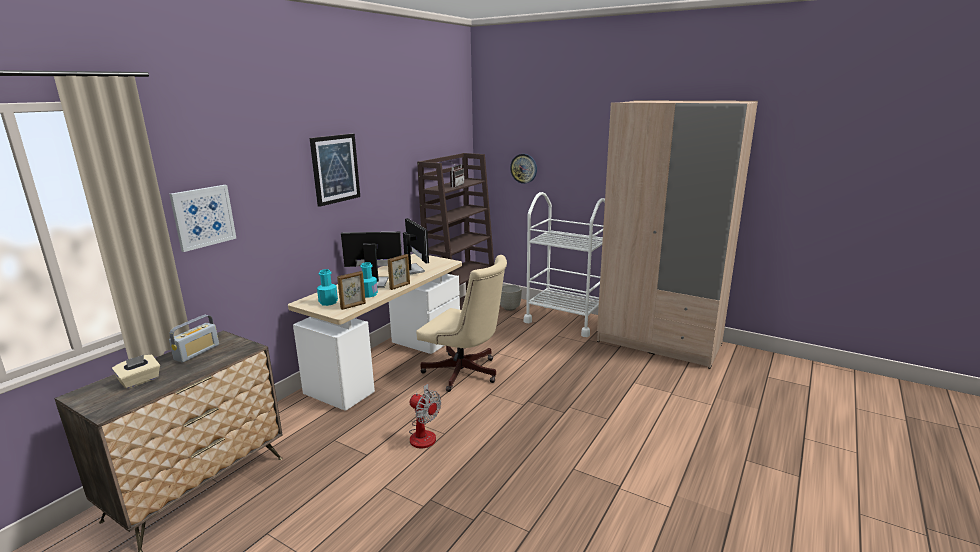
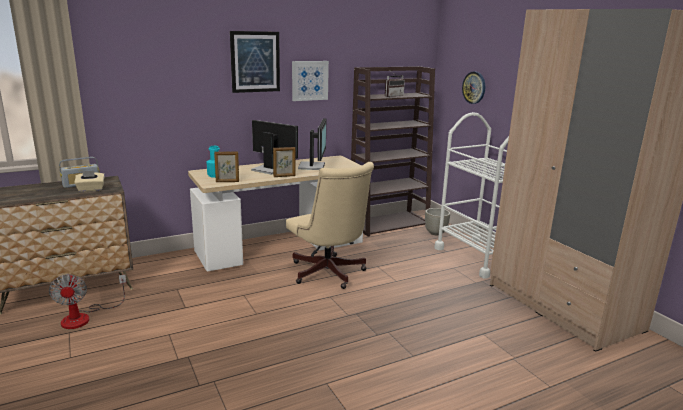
camera: 30 degrees right, 0 degrees up
beige tissue box [112,355,160,389] -> beige tissue box moved to [74,171,105,192]
picture [169,185,237,252] -> picture moved to [292,61,329,101]
turquoise bottle [361,262,378,297] -> none
fan [409,384,441,449] -> fan moved to [49,274,126,329]

